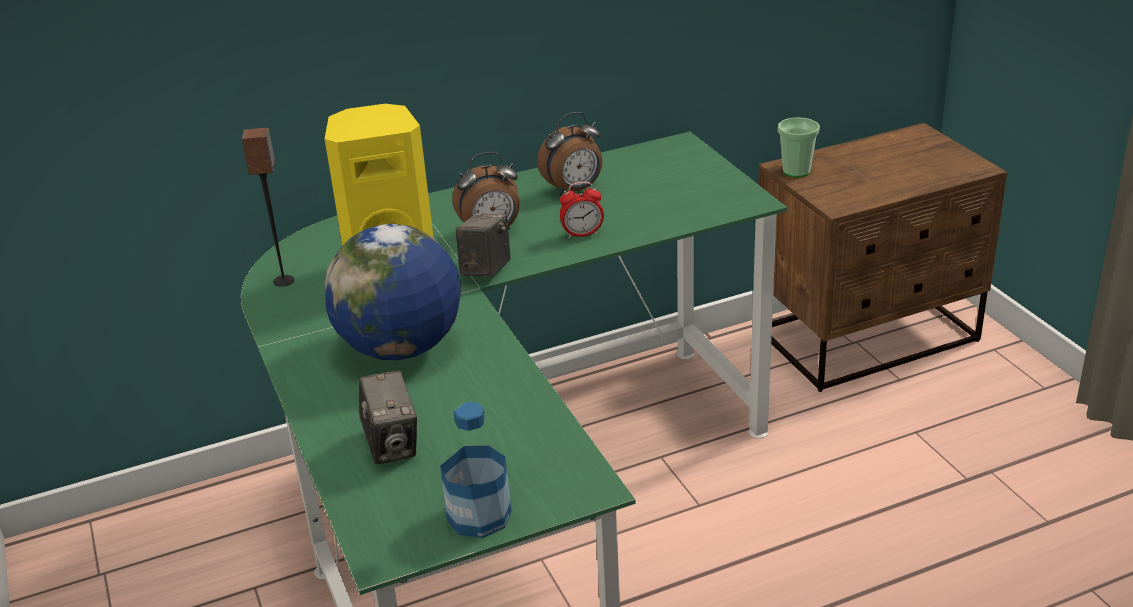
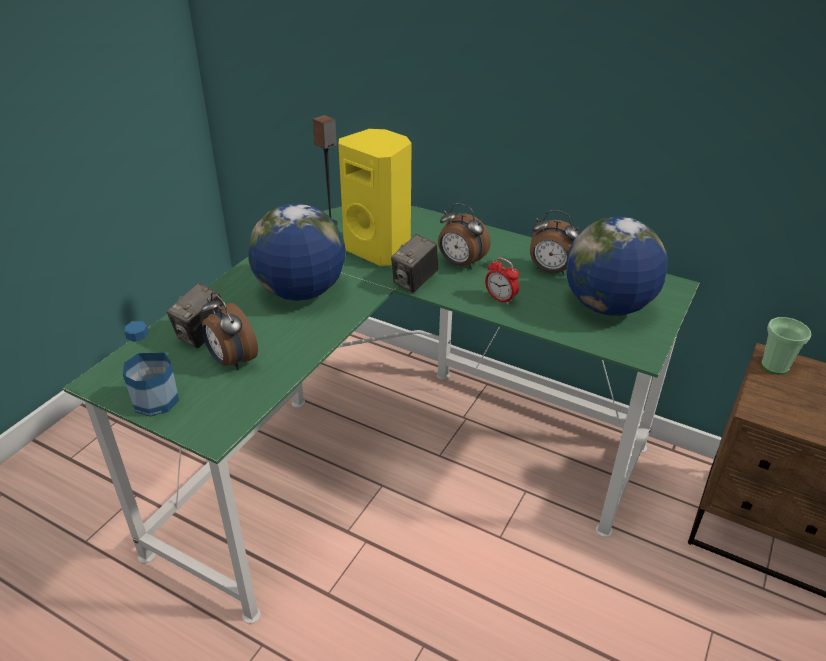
camera: 50 degrees right, 5 degrees up
camera [456,213,510,277] -> camera turned 150 degrees clockwise [391,234,438,293]
none -> alarm clock [201,292,258,370]
none -> globe [566,217,668,316]

